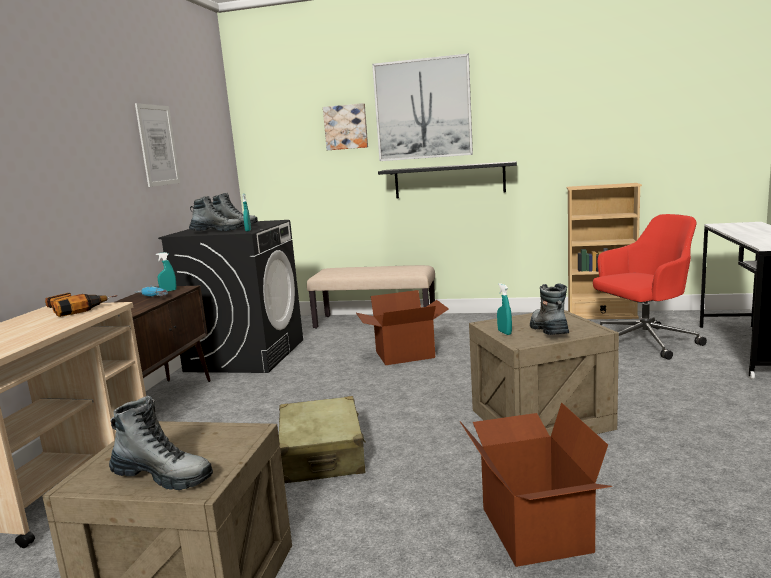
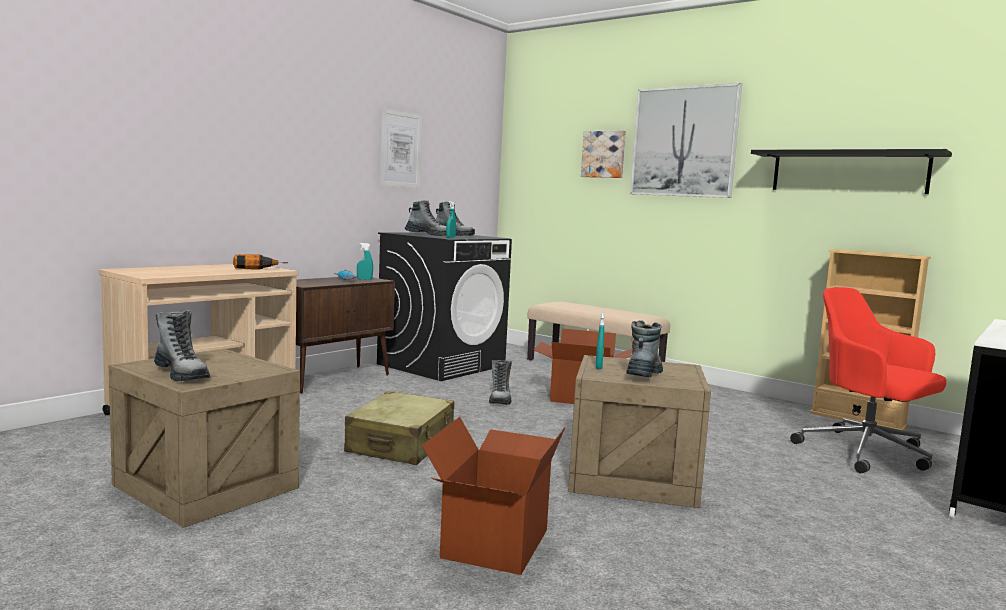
camera: 25 degrees right, 5 degrees down
black shelf [378,161,517,198] -> black shelf moved to [751,149,952,194]
red office chair [593,214,707,360] -> red office chair turned 135 degrees counterclockwise [790,287,946,473]
none -> boot [489,360,512,405]

